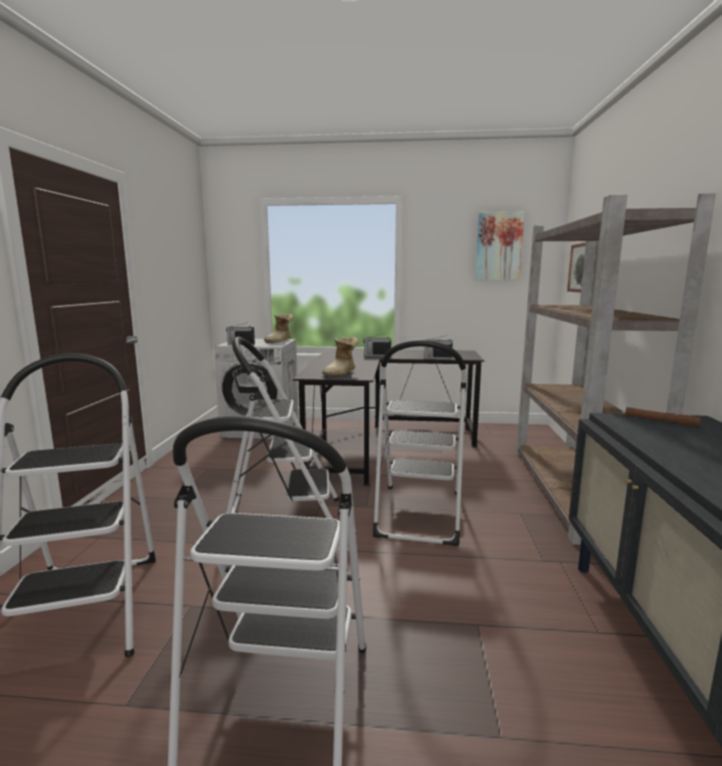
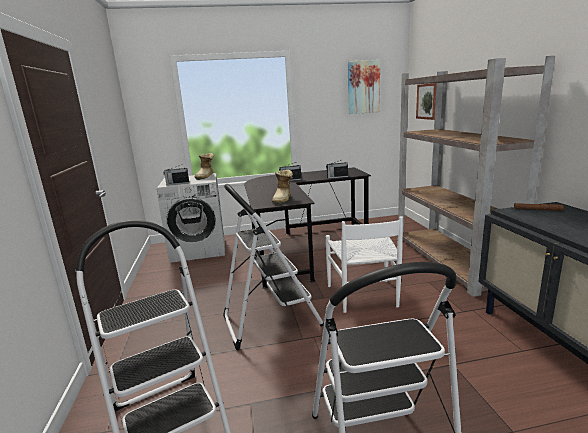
camera: 15 degrees left, 5 degrees up
step ladder [373,340,466,546] -> white chair [326,216,403,313]

